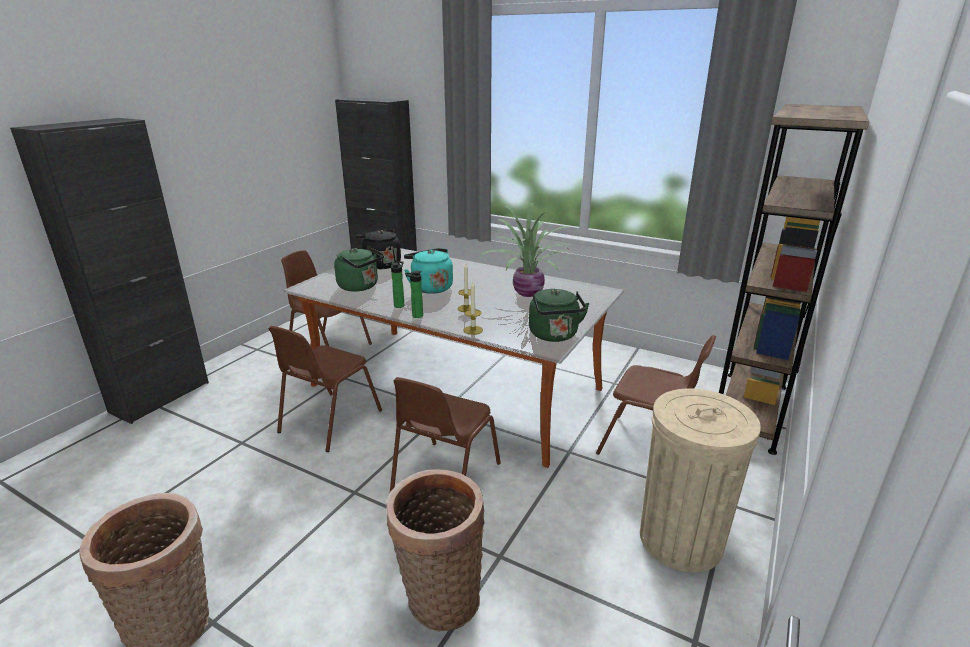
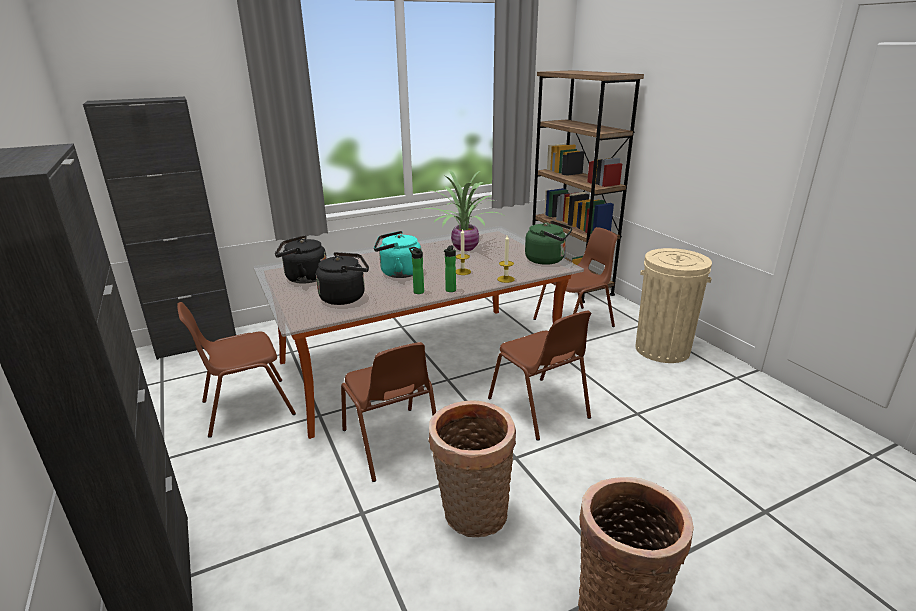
camera: 55 degrees left, 0 degrees up
green kettle [334,246,384,292] -> black kettle [316,252,369,305]
basket [386,469,484,632] -> basket moved to [428,400,516,537]

